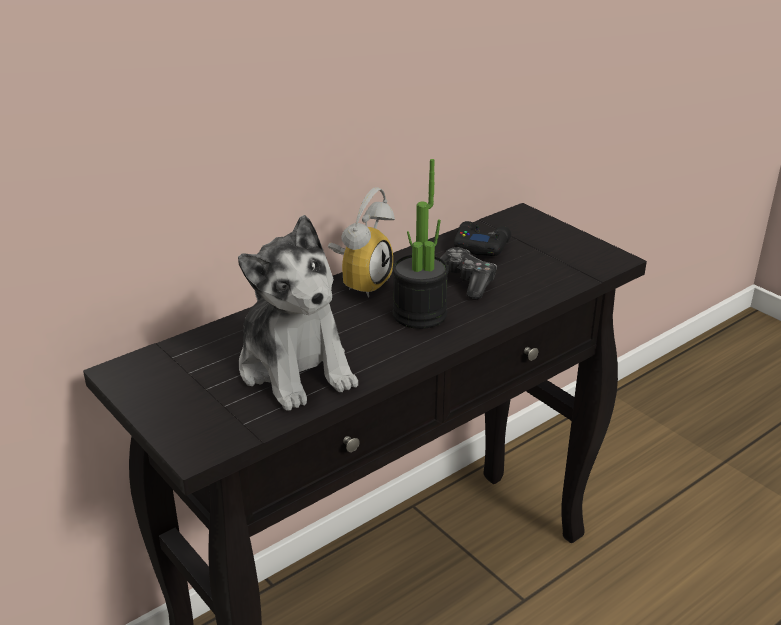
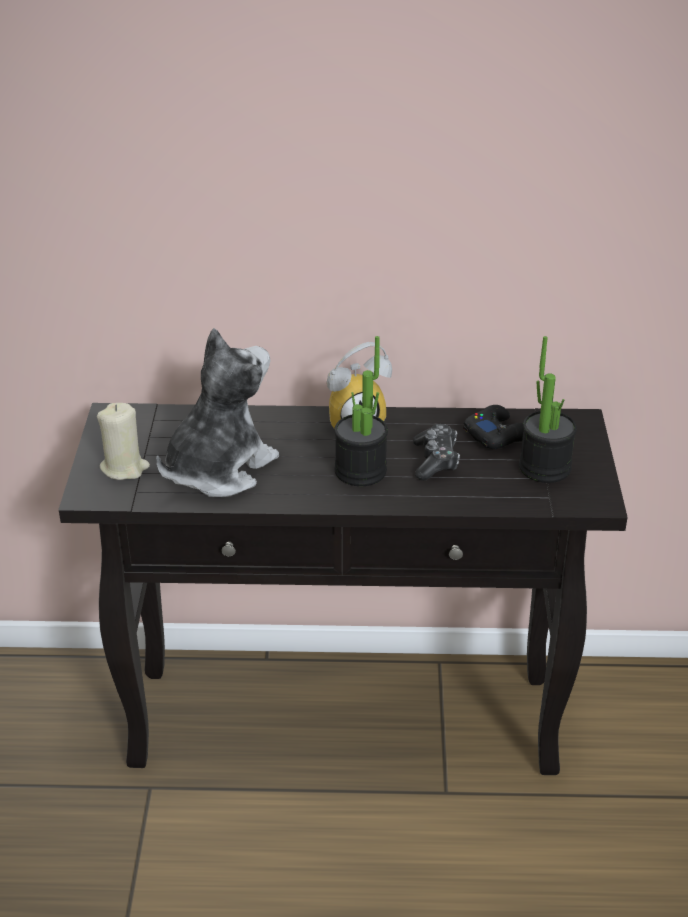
camera: 40 degrees right, 5 degrees up
plush toy [238,215,358,411] -> plush toy turned 150 degrees counterclockwise [156,328,279,497]
none -> beige candle [97,403,150,480]
none -> potted plant [519,336,577,483]

